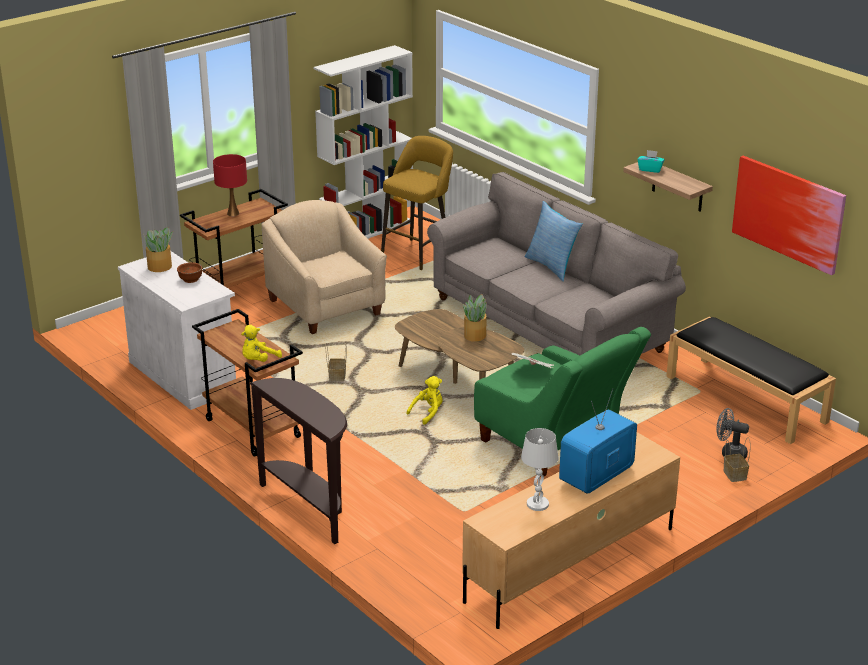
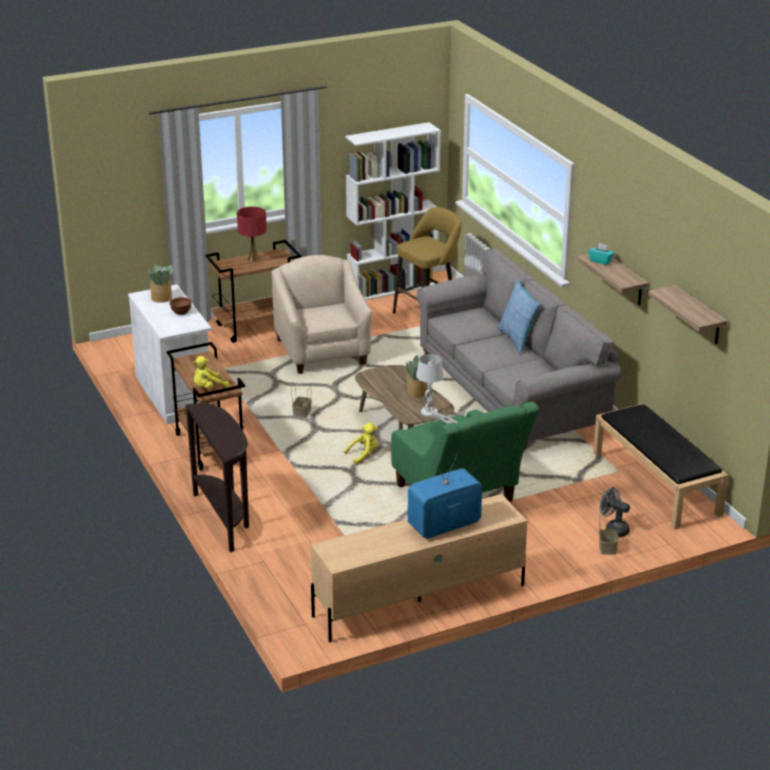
camera: 15 degrees right, 0 degrees up
white table lamp [521,428,559,511] -> white table lamp moved to [416,354,444,417]
picture [732,156,846,275] -> shelf [648,285,728,344]

